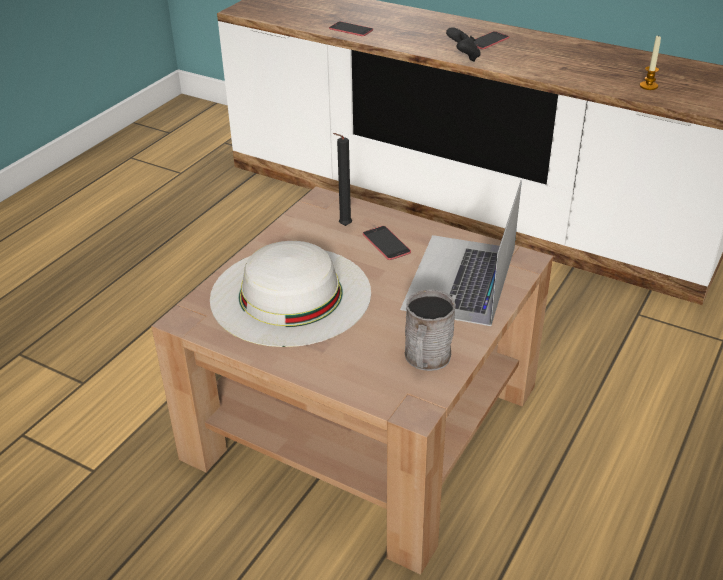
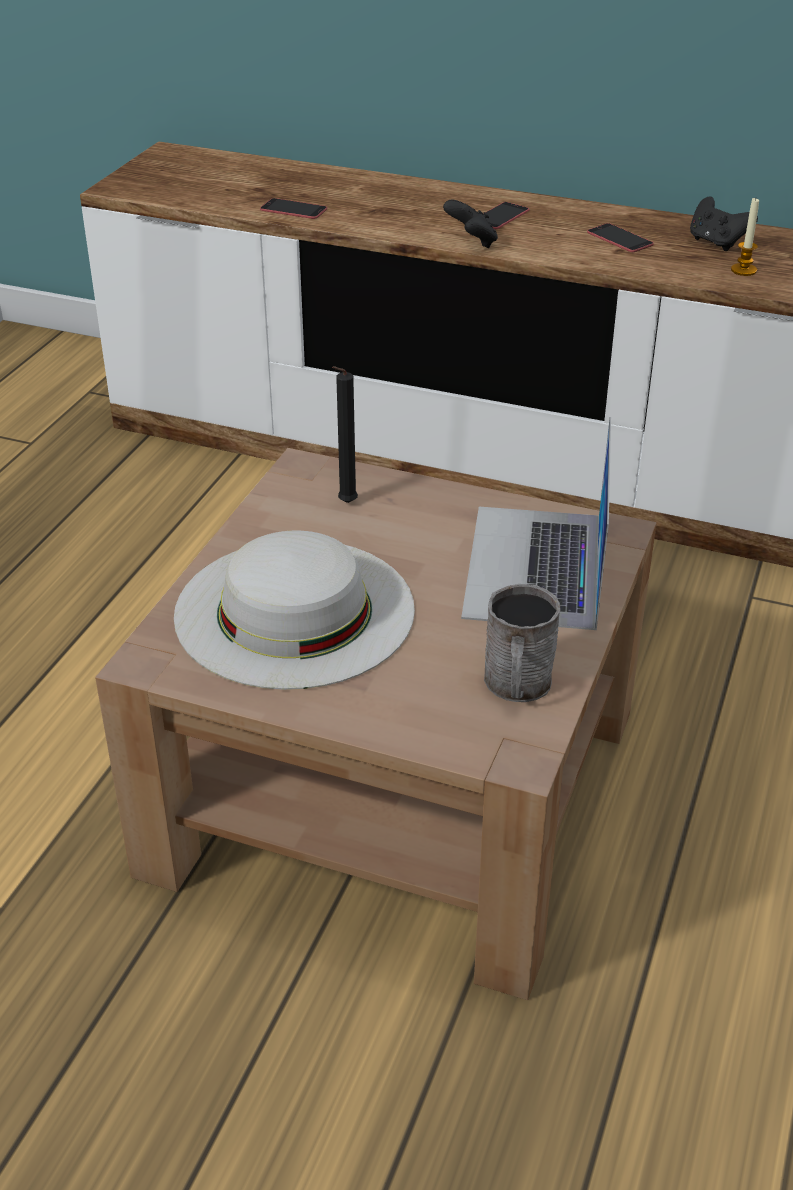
camera: 10 degrees left, 0 degrees up
phone [363,226,411,260] -> phone moved to [587,223,654,252]
none -> black game controller [690,197,758,251]

